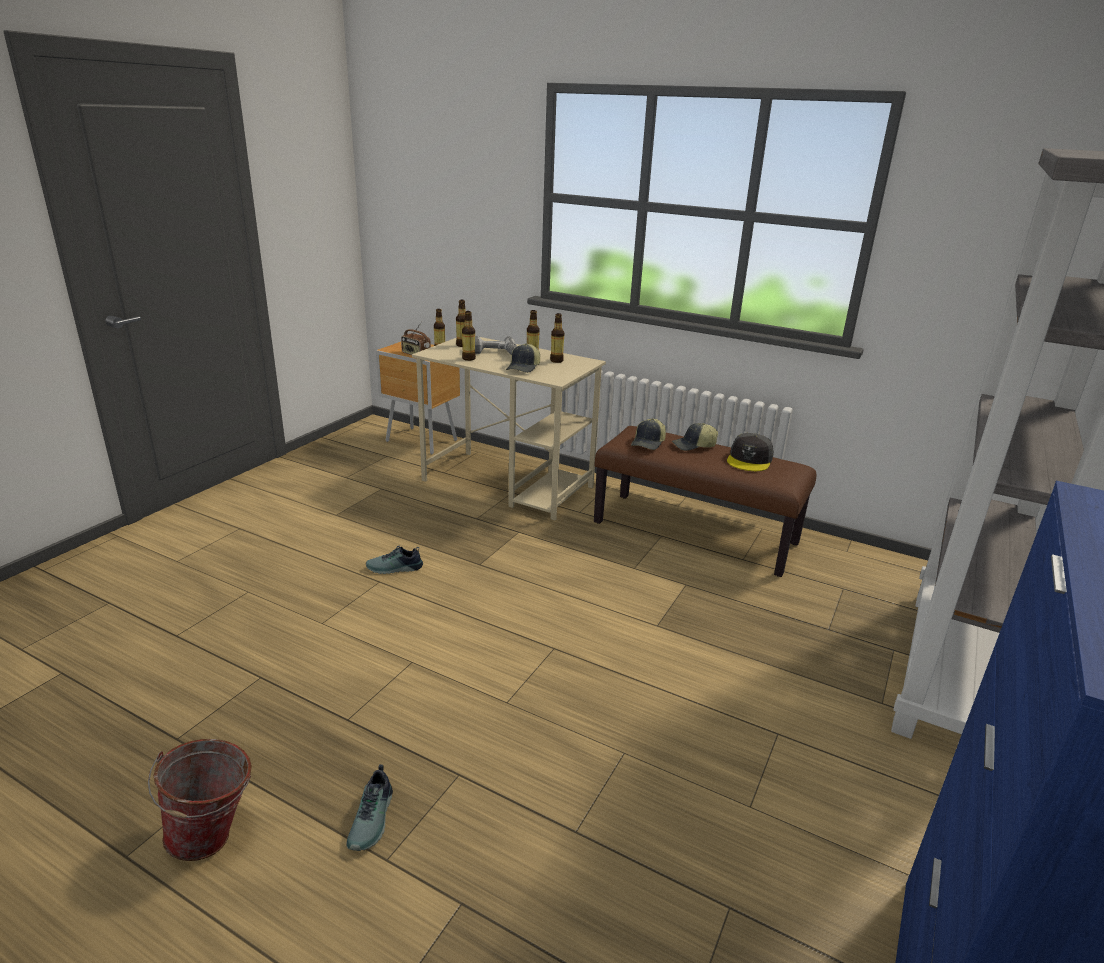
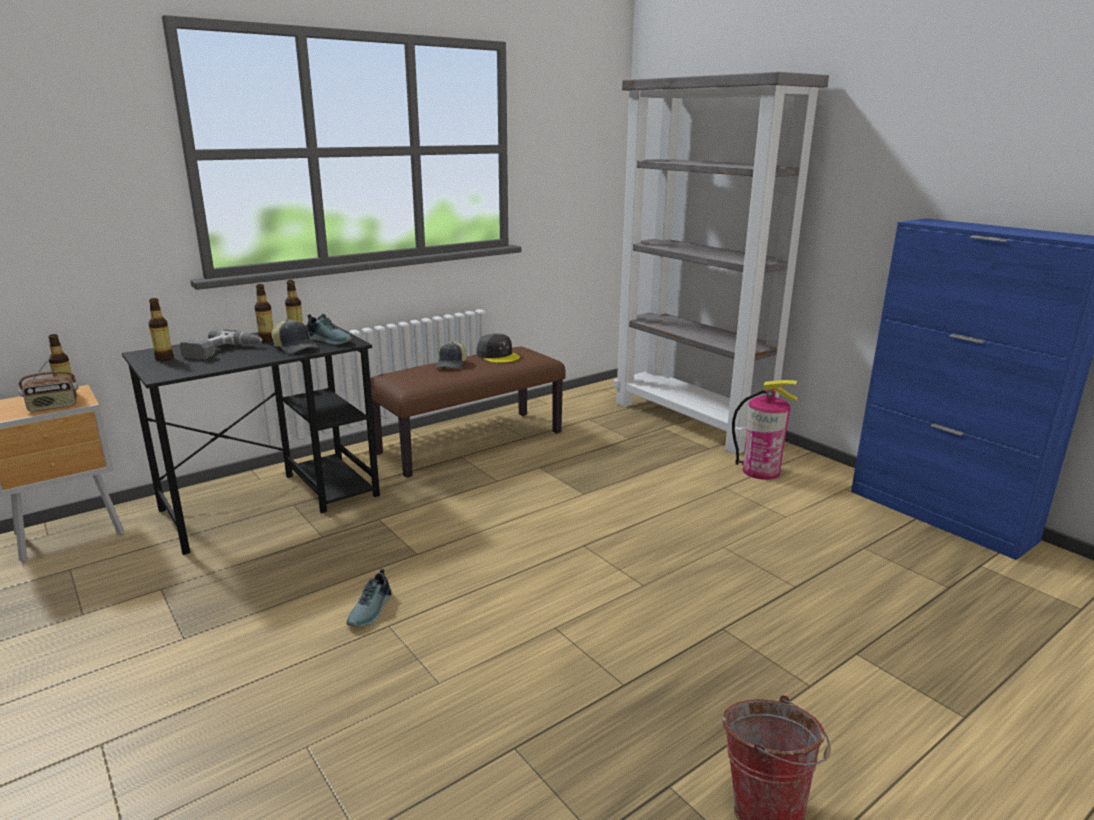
camera: 65 degrees left, 5 degrees down
shoe [346,764,393,851] -> shoe moved to [307,314,353,345]
beige desk [412,337,606,520] -> black desk [122,325,380,555]
bottle [462,311,476,361] -> none
cap [631,418,666,450] -> none
none -> fire extinguisher [732,380,798,480]

